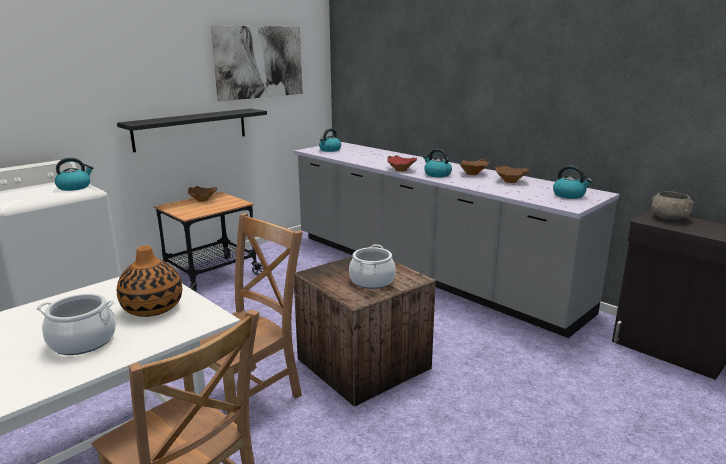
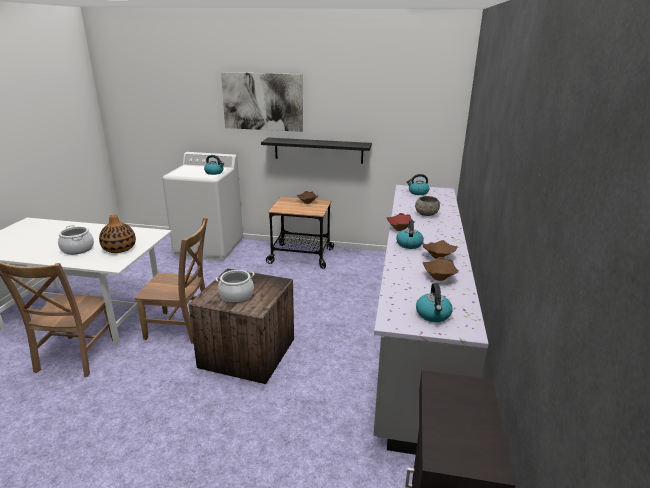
camera: 55 degrees right, 5 degrees up
picture [211,25,303,101] -> picture moved to [221,72,303,132]
grey bowl [651,191,694,220] -> grey bowl moved to [415,196,440,216]

